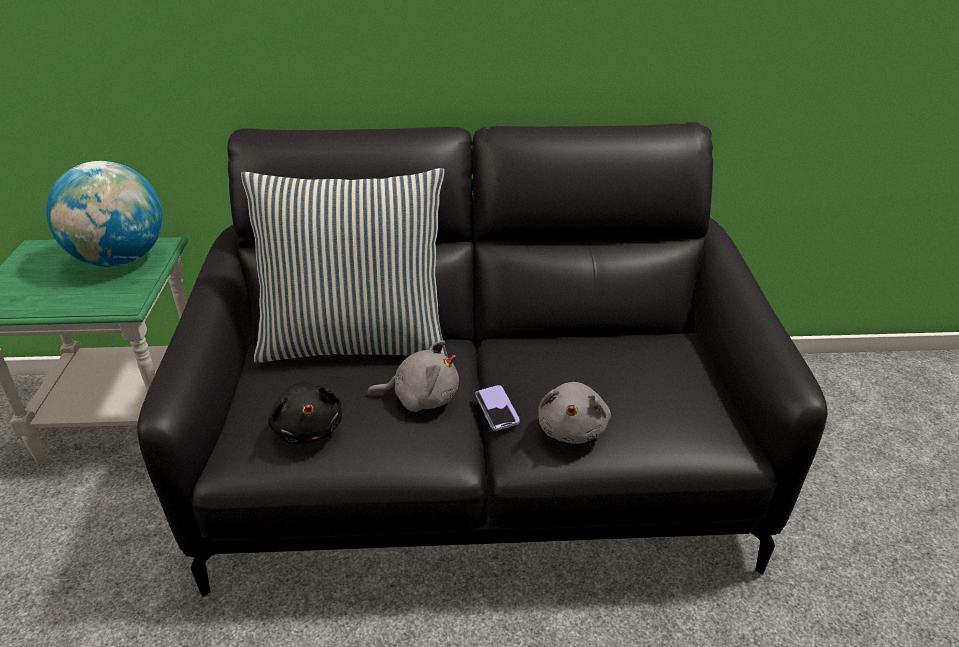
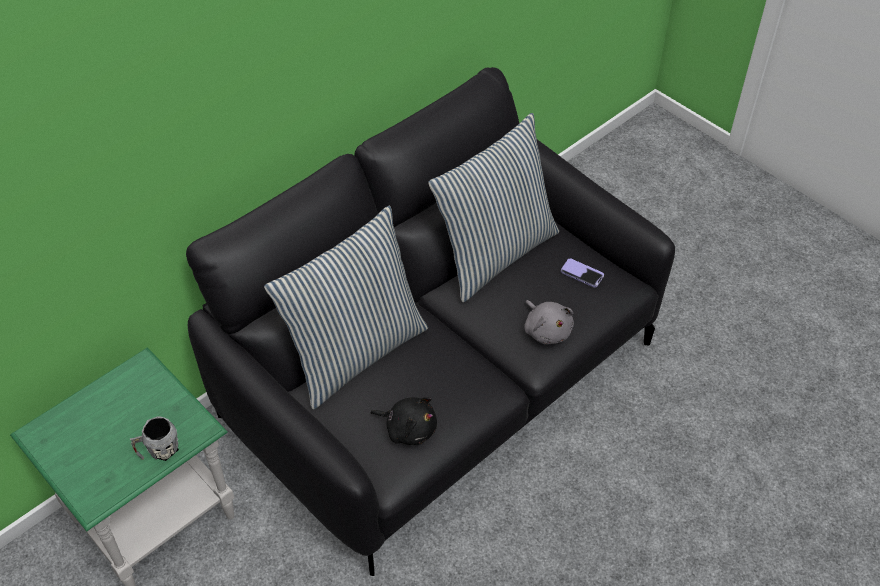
camera: 40 degrees left, 15 degrees up
globe [46,161,163,267] -> none
grey plush toy [367,340,459,412] -> none
phone [475,385,520,431] -> phone moved to [561,259,604,288]
none -> grey mug [129,416,179,461]
none -> pillow [428,113,559,303]

